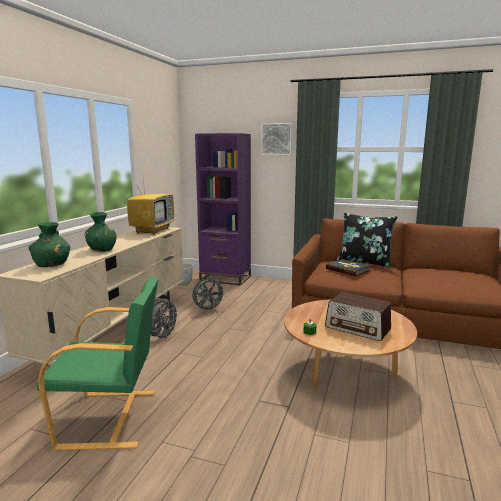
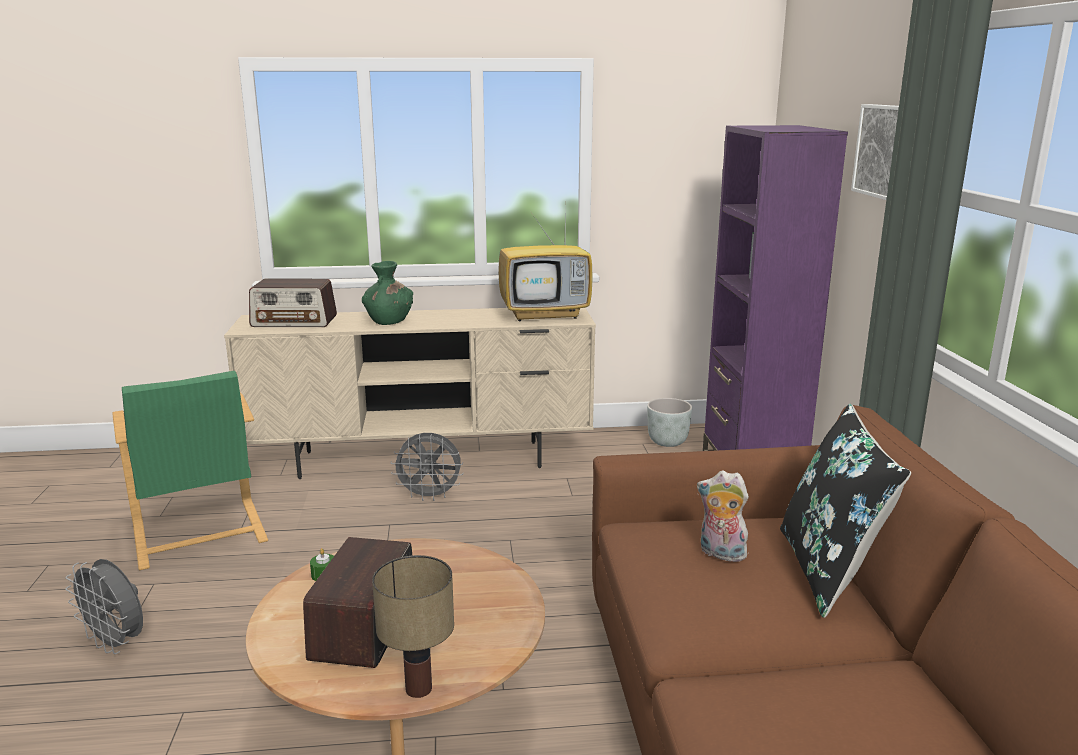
camera: 65 degrees right, 5 degrees up
green vase [29,222,70,267] -> radio [249,279,337,327]
grey fan [192,278,226,312] -> grey fan moved to [65,559,143,654]
book [326,259,371,276] -> plush toy [697,470,749,562]
none -> table lamp [372,555,454,698]

